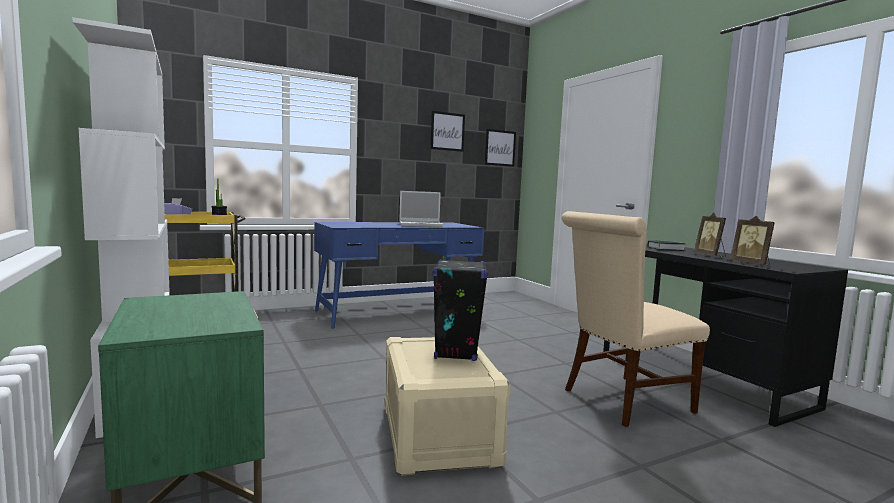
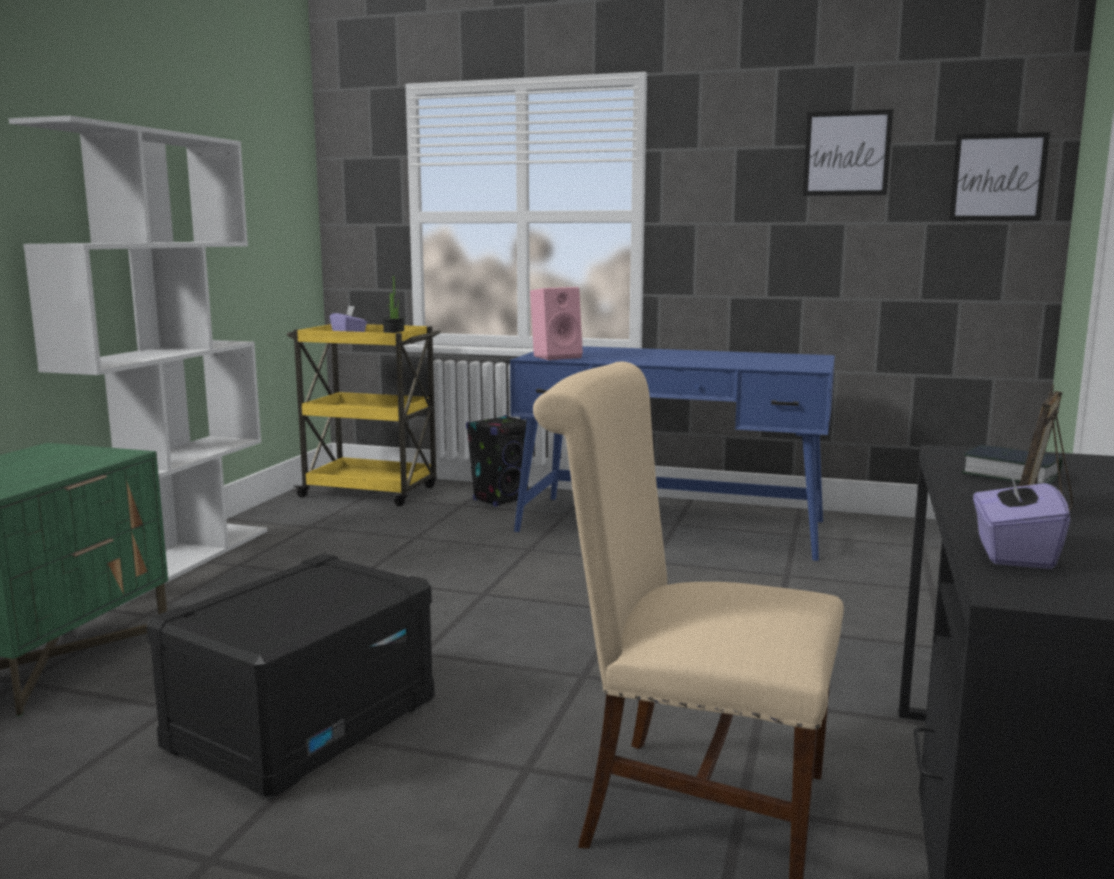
camera: 45 degrees right, 5 degrees up
beige storage box [385,337,511,476] -> black storage box [147,553,435,800]
laptop [399,191,444,227] -> none
black speaker [433,259,488,361] -> black speaker moved to [466,415,528,507]
picture frame [730,216,775,265] -> purple tissue box [973,462,1071,569]
none -> pink speaker [530,287,583,360]

